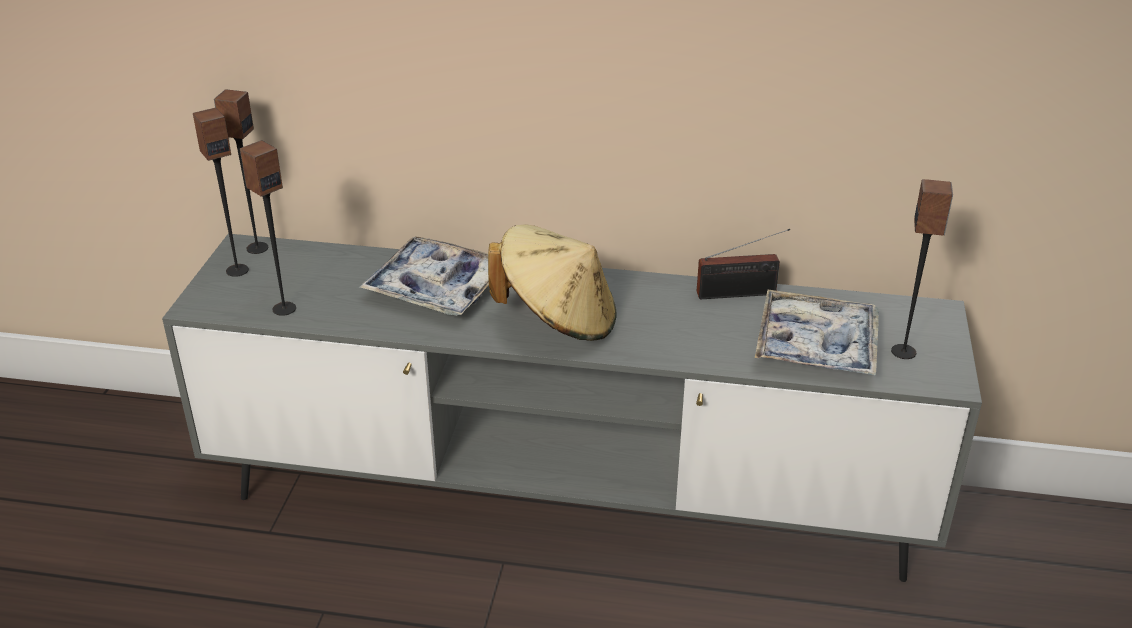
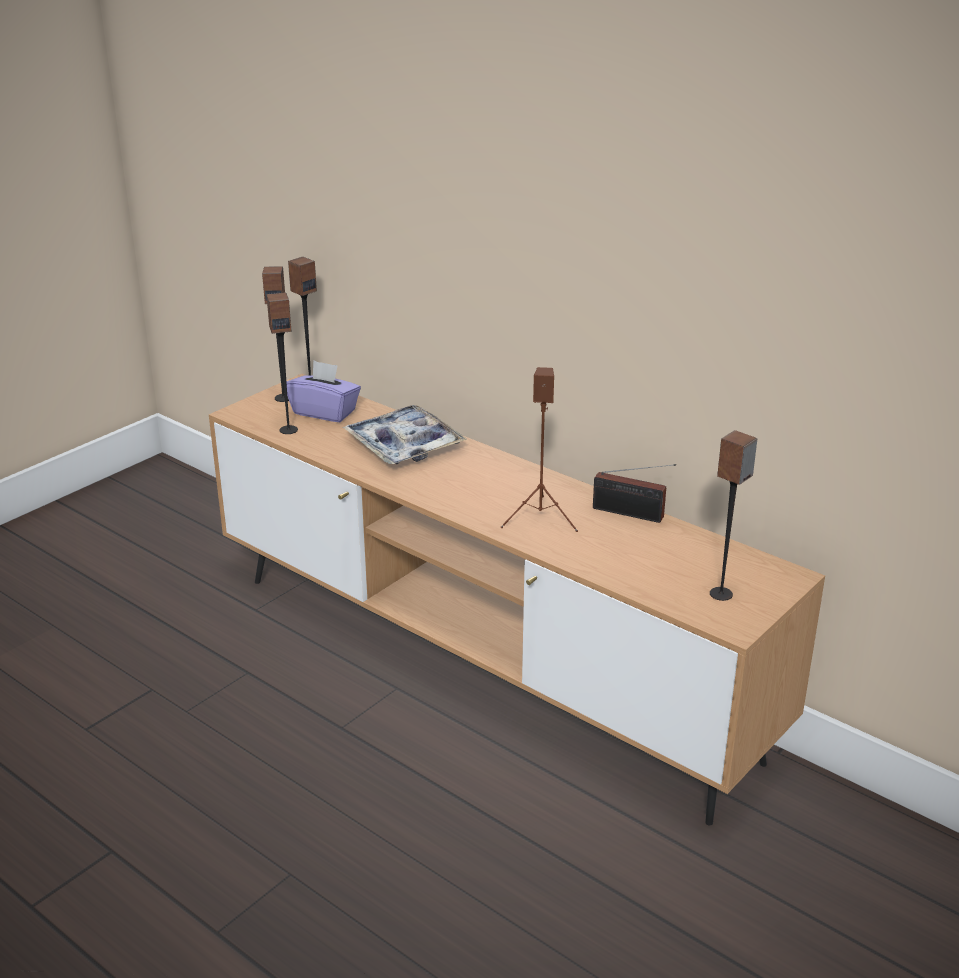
camera: 30 degrees right, 5 degrees down
grey tv stand [162,234,982,582] -> brown tv stand [209,374,825,825]
beige hat [488,224,617,341] -> none
tray [755,290,879,376] -> none
none -> purple tissue box [286,360,361,422]
none -> brown speaker [501,367,578,532]

